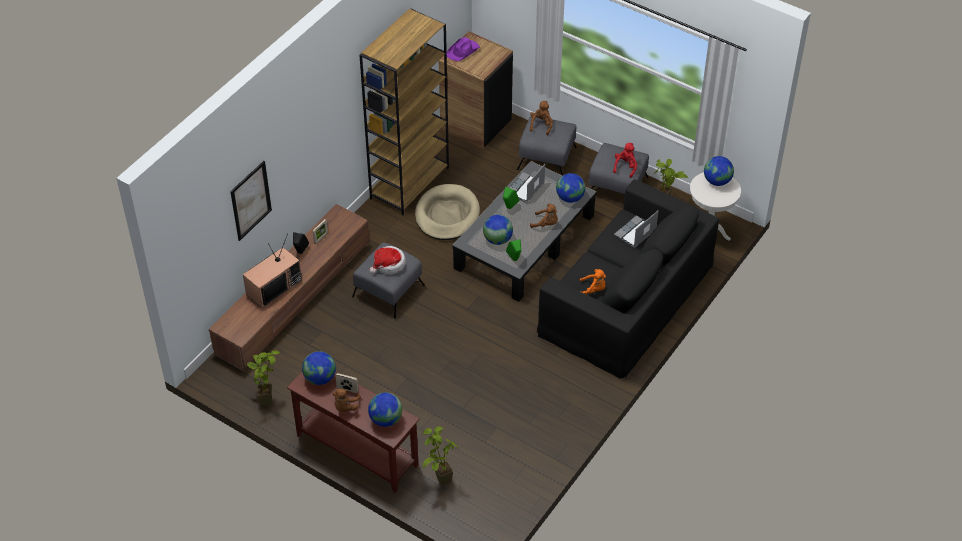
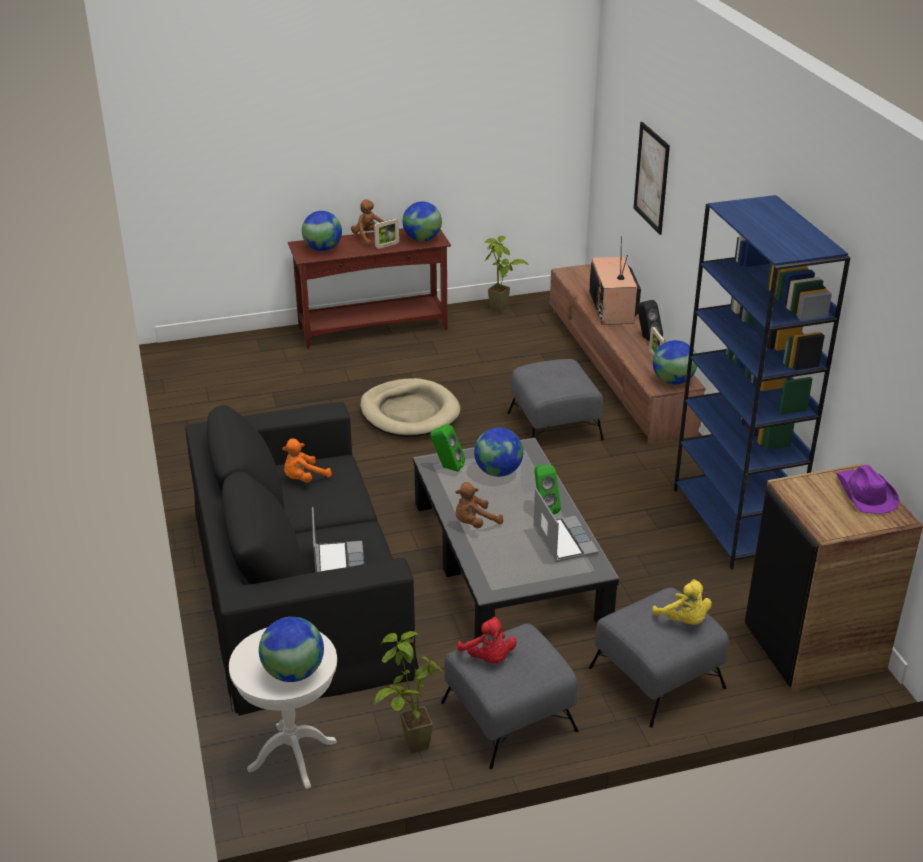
camera: 130 degrees right, 15 degrees down
brown bookcase [359,8,449,215] -> blue bookcase [674,195,850,570]
hat [369,246,406,274] -> none
beige dog bed [415,184,480,240] -> beige dog bed moved to [360,378,461,437]
potted plant [423,426,460,486] -> none
brown plush toy [530,101,553,135] -> yellow plush toy [652,579,712,625]
globe [556,173,585,203] -> globe moved to [653,340,697,385]

